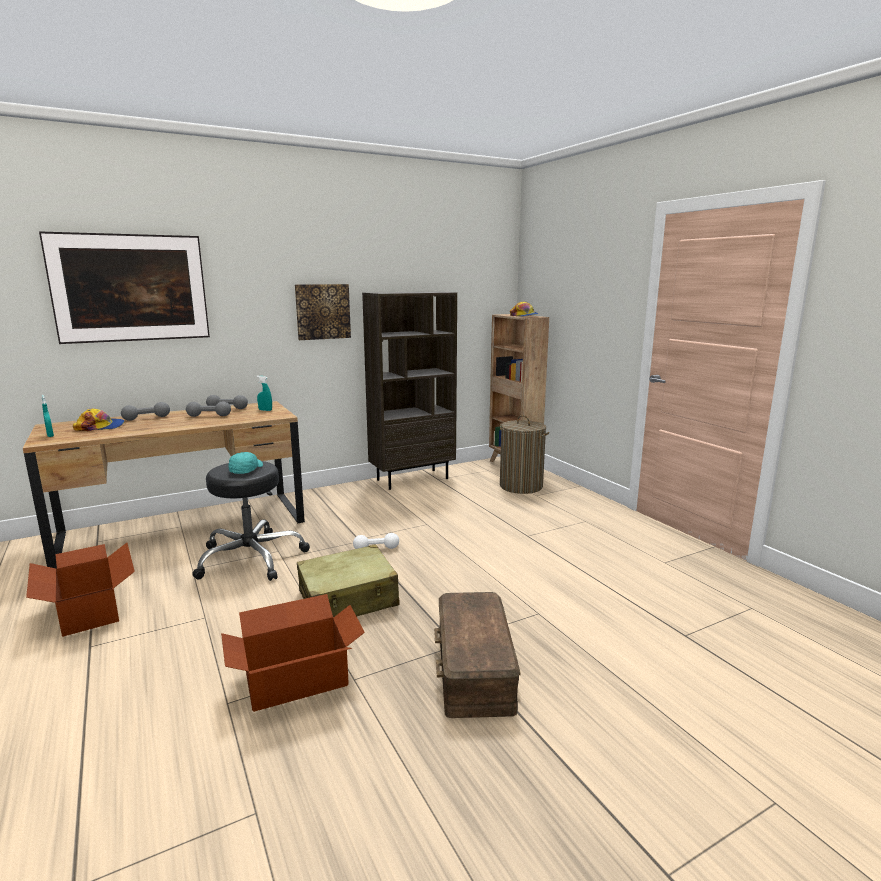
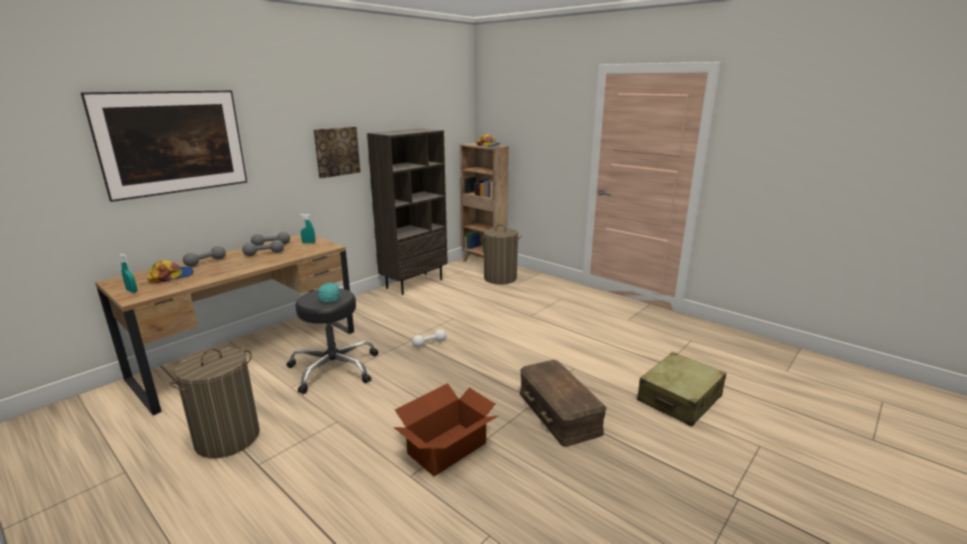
camera: 20 degrees left, 5 degrees up
cardboard box [26,543,135,637] -> laundry basket [169,347,260,458]
beige suitcase [297,544,400,617] -> beige suitcase moved to [637,352,726,427]

